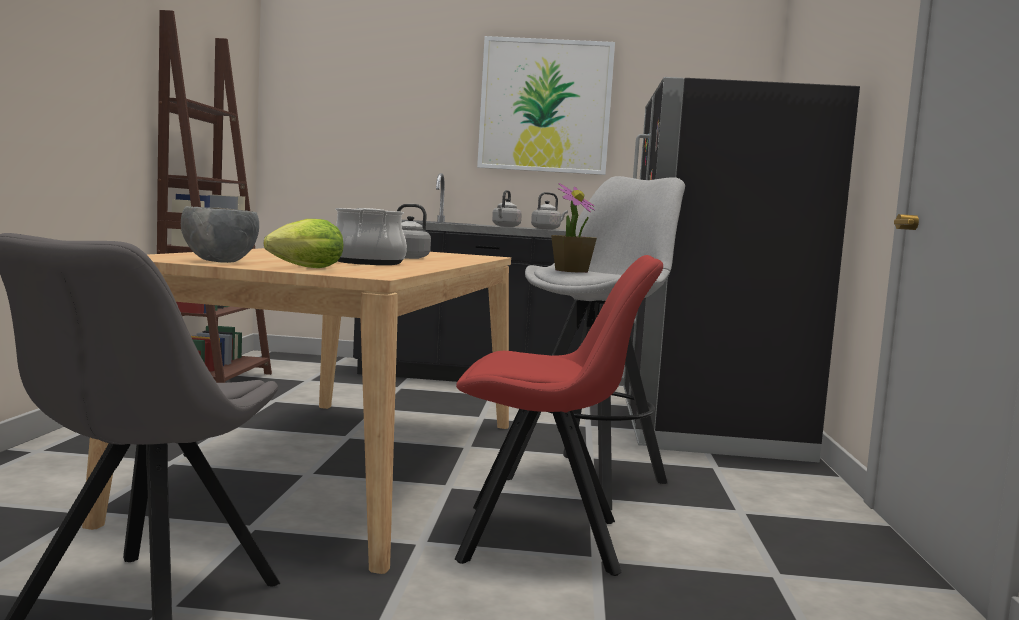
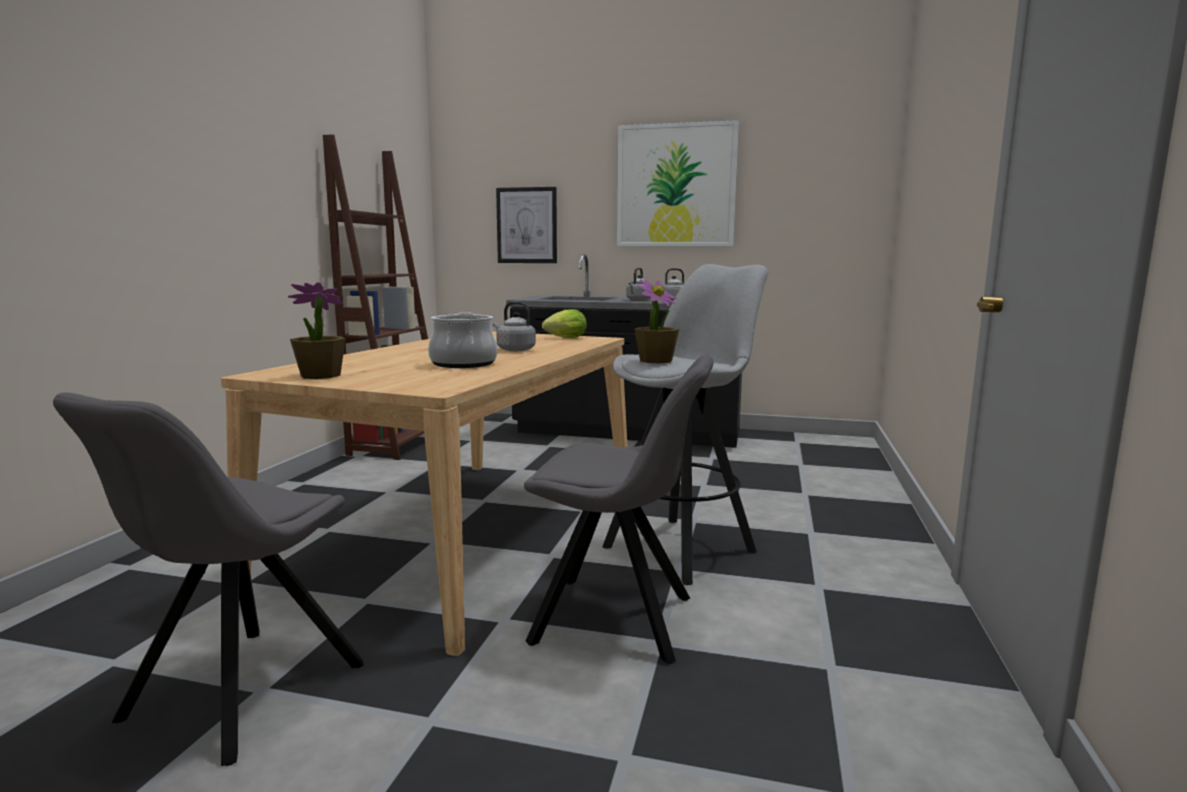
camera: 10 degrees right, 5 degrees up
grey bowl [181,206,259,263] -> potted plant [288,282,346,379]
lettuce [264,219,343,268] -> lettuce moved to [542,309,587,338]
red chair [455,255,663,576] -> grey chair [524,355,714,664]
black fridge [623,77,860,463] -> none
none -> picture [496,187,557,263]

